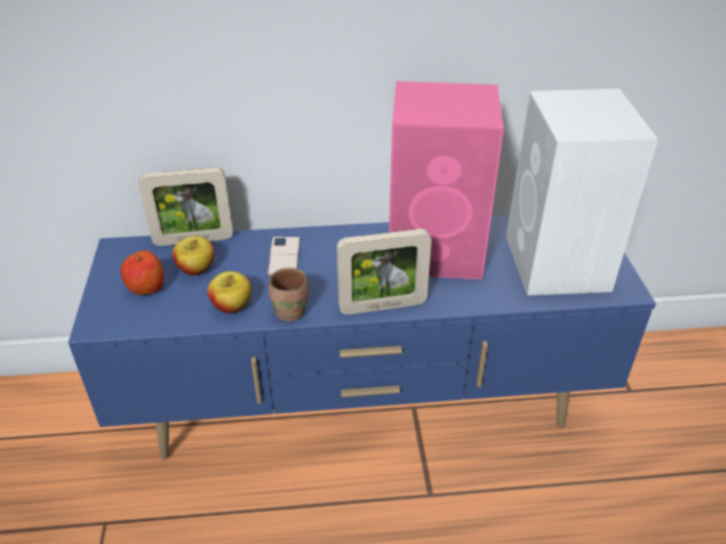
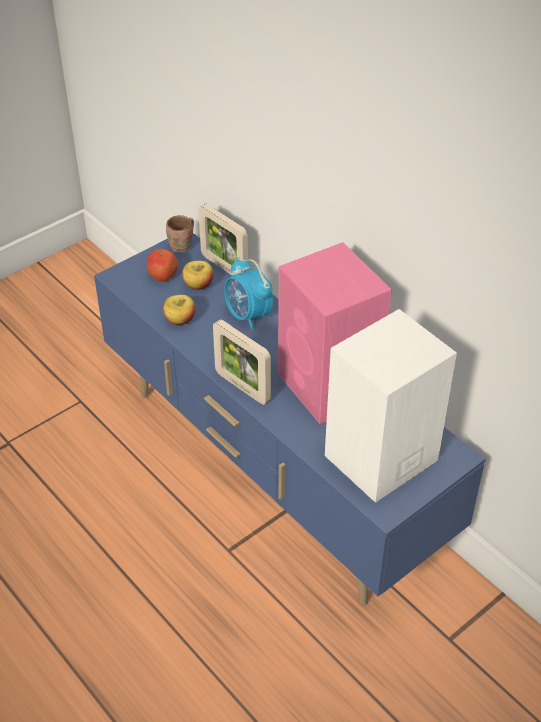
camera: 55 degrees right, 5 degrees up
phone [267,237,300,276] -> alarm clock [224,257,273,330]
brown mug [269,268,309,321] -> brown mug moved to [166,215,194,252]

